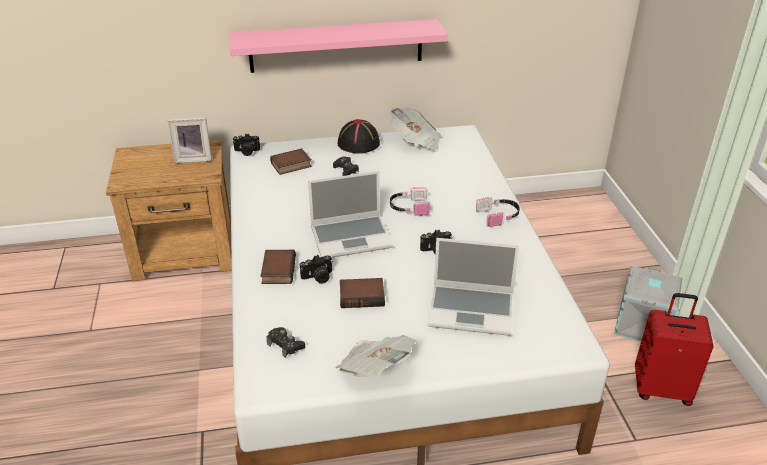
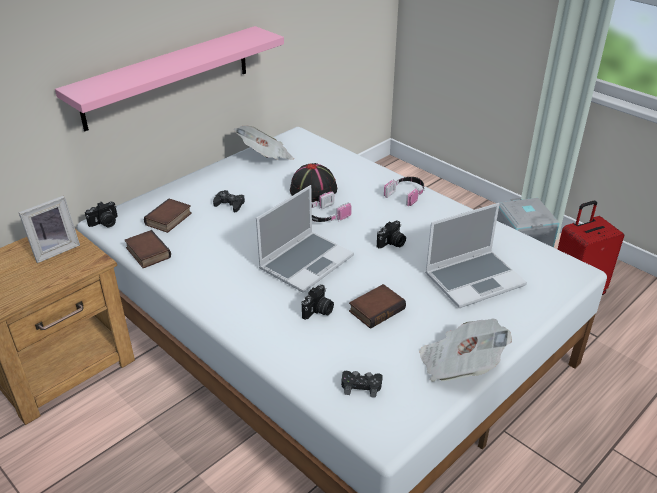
camera: 35 degrees left, 0 degrees up
book [261,250,296,284] -> book moved to [125,230,171,268]
black hat [338,119,380,154] -> black hat moved to [290,163,337,202]

